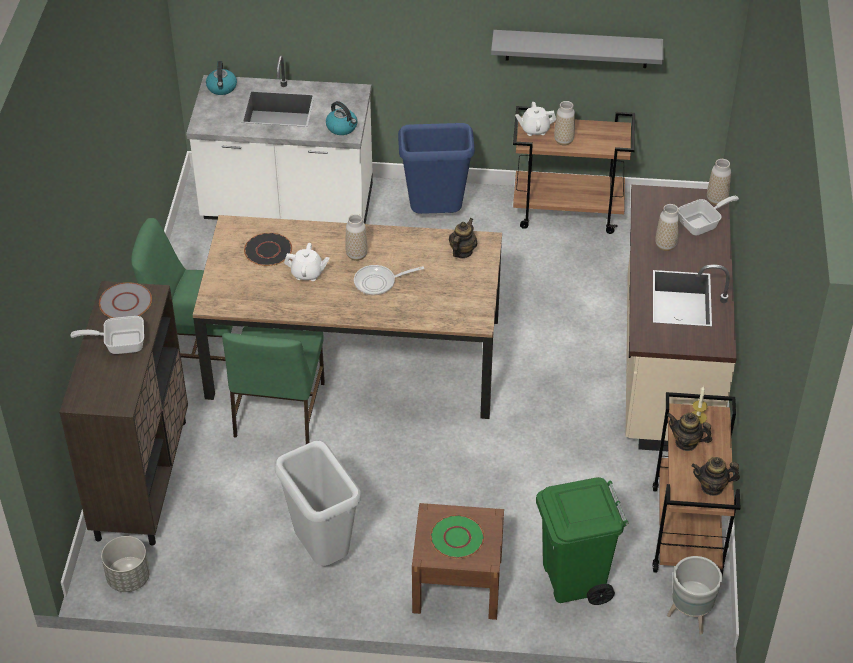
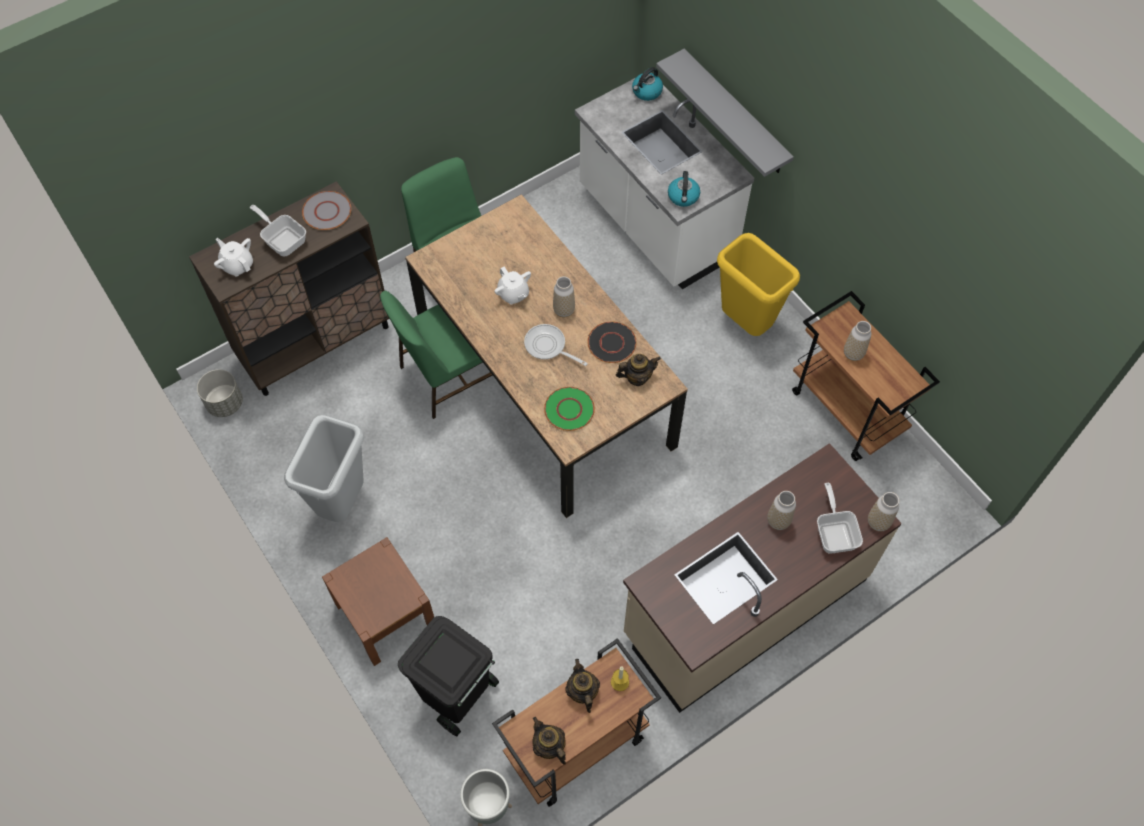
camera: 50 degrees right, 15 degrees up
black plate [244,233,292,266] -> black plate moved to [587,322,637,363]
blue trash can [398,123,475,214] -> yellow trash can [717,233,800,336]
green plate [430,515,484,559] -> green plate moved to [544,387,595,431]
grey shelf [491,30,664,68] -> grey shelf moved to [656,49,794,177]
white teapot [515,102,556,136] -> white teapot moved to [214,238,253,277]
green trash can [536,477,629,605] -> black trash can [398,616,499,736]
frying pan [678,196,739,235] -> frying pan turned 120 degrees counterclockwise [817,483,863,554]

